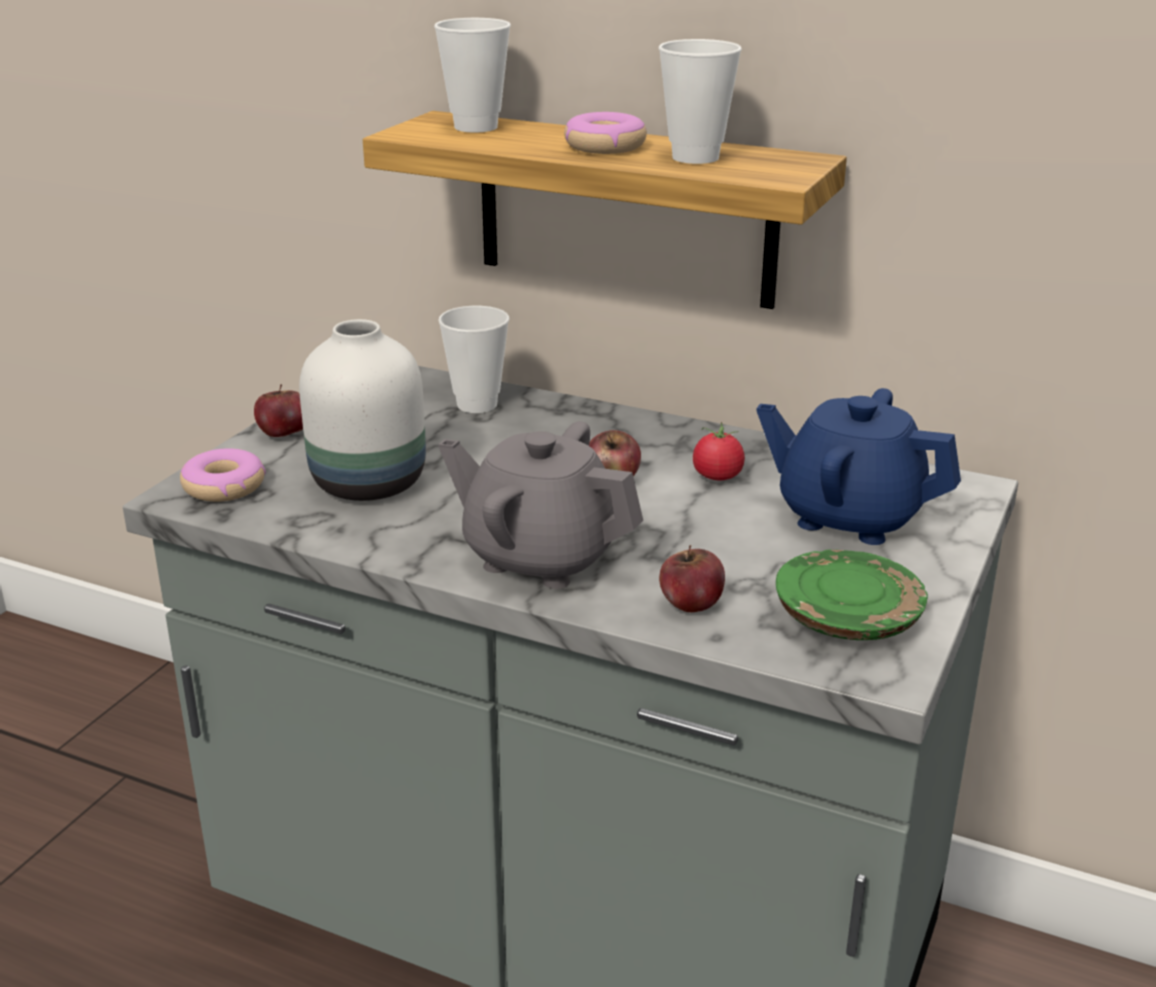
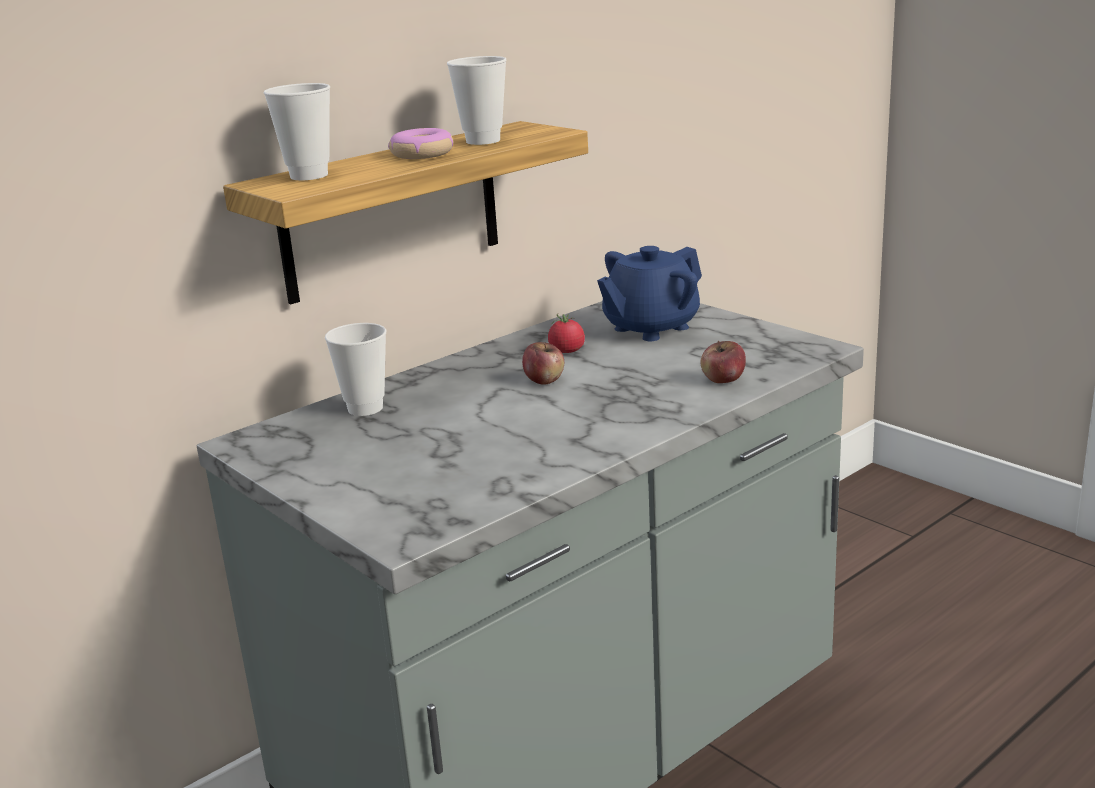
camera: 65 degrees left, 5 degrees down
donut [180,448,266,502] -> none
apple [254,384,303,437] -> none
white vase [299,319,426,501] -> none
grey teapot [438,421,643,589] -> none
green plate [776,550,928,640] -> none

